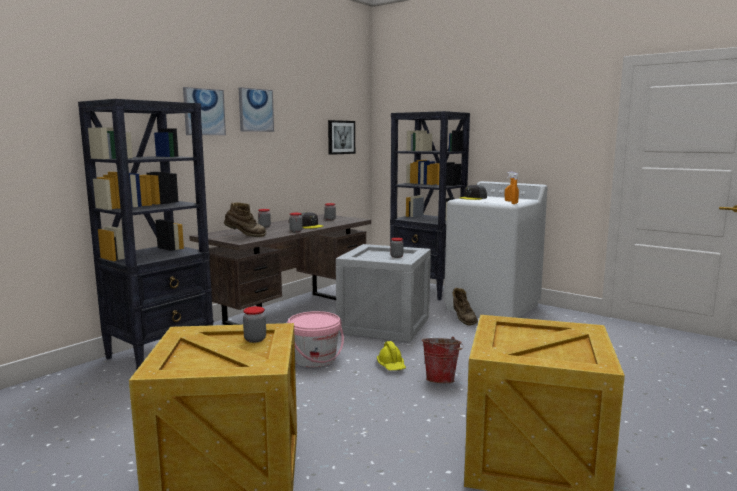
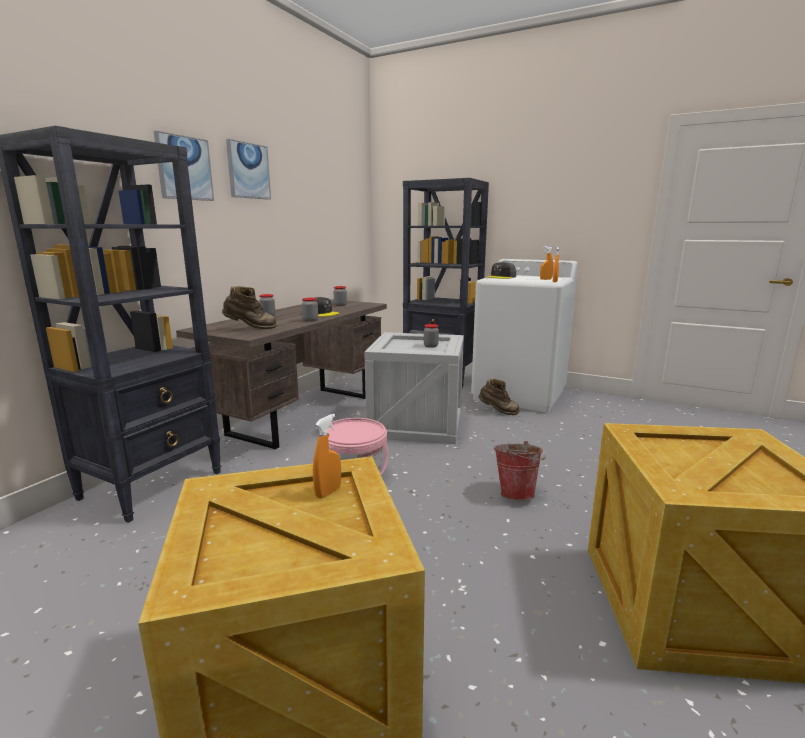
camera: 10 degrees left, 5 degrees up
jar [243,306,266,343] -> orange spray bottle [313,414,341,499]
picture [328,120,355,155] -> none
yellow hard hat [377,341,406,371] -> none
brown boot [453,288,478,326] -> brown boot turned 45 degrees counterclockwise [478,379,520,415]

